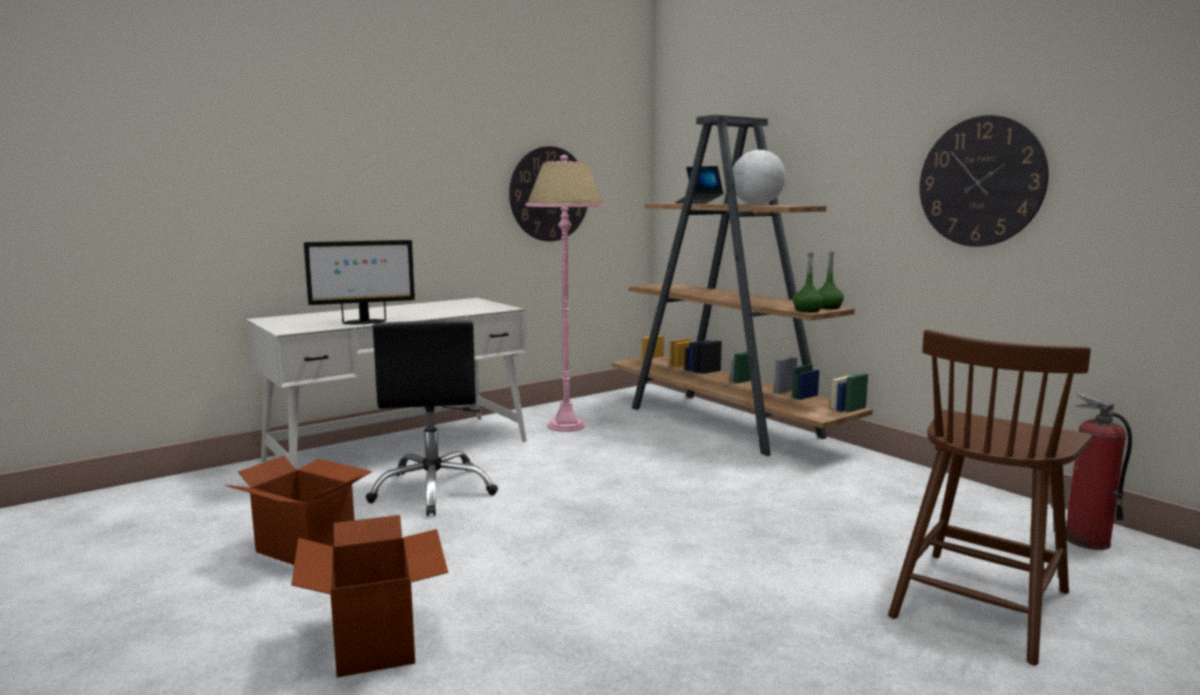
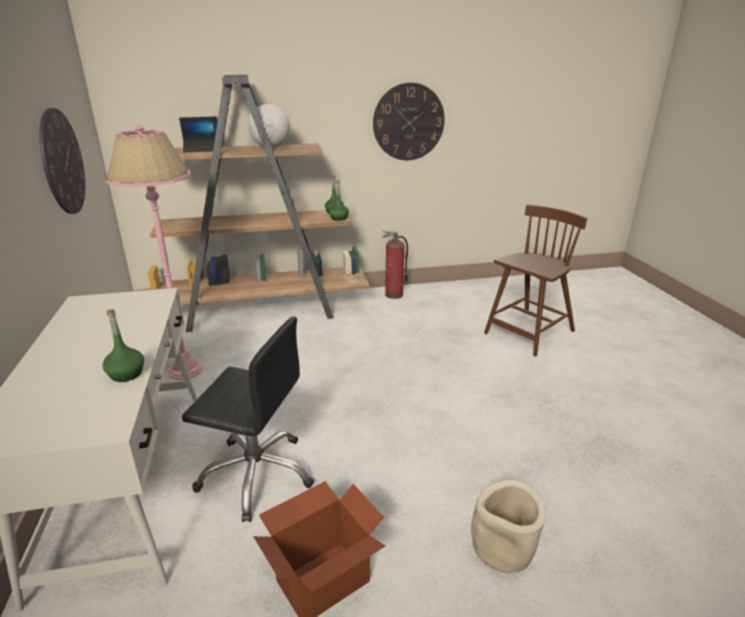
camera: 65 degrees left, 15 degrees up
cardboard box [291,515,448,677] -> beige planter [471,480,546,573]
monitor [304,240,415,324] -> green bottle [102,309,144,382]
brown chair [888,330,1092,665] -> brown chair turned 105 degrees counterclockwise [484,204,587,357]
fire extinguisher [1066,393,1132,550] -> fire extinguisher moved to [383,231,408,299]

